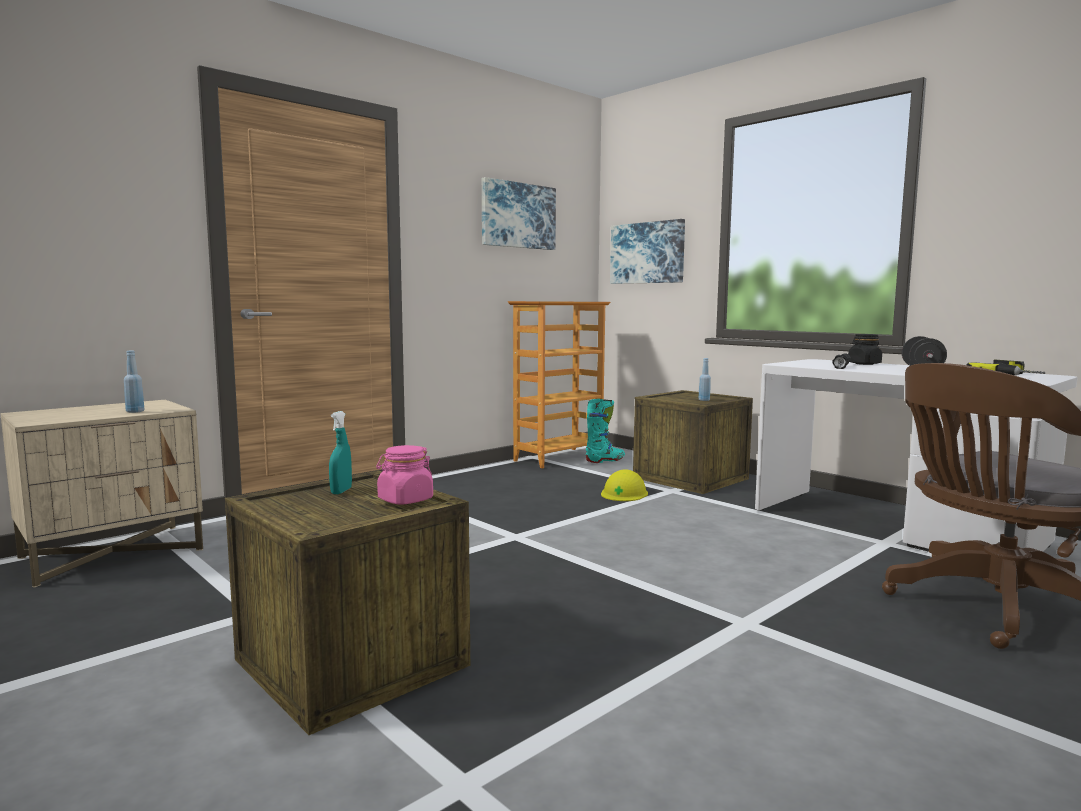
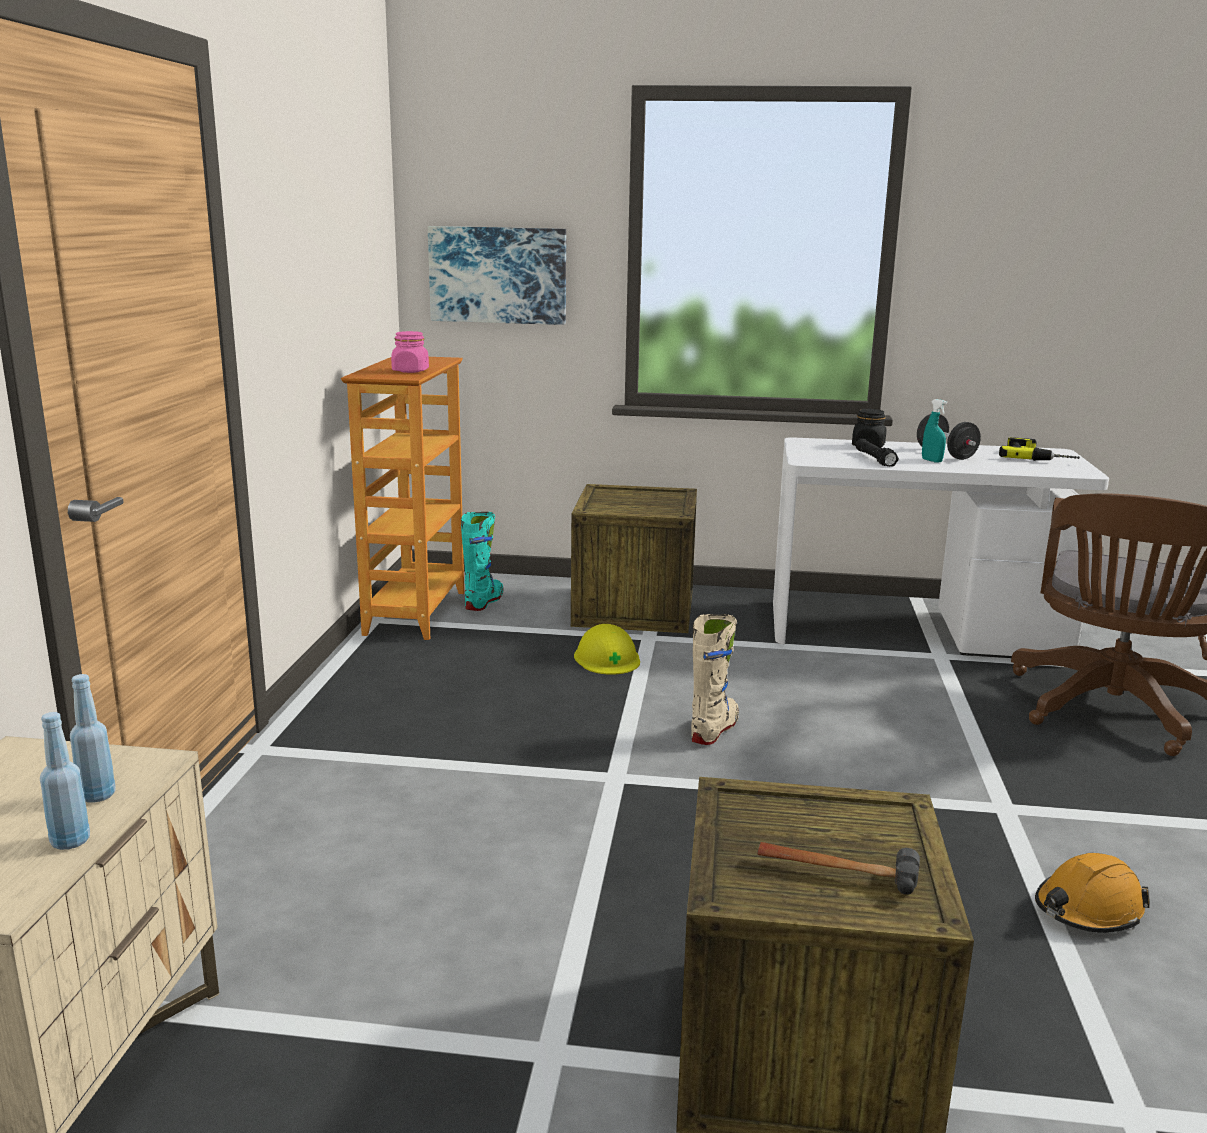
camera: 40 degrees left, 10 degrees up
turquoise spray bottle [329,411,352,494] -> turquoise spray bottle moved to [922,399,947,463]
pink jar [376,445,433,504] -> pink jar moved to [391,331,429,373]
picture [482,177,556,250] -> none
blue bottle [699,358,711,401] -> blue bottle moved to [40,712,90,850]
none -> beige boot [691,614,739,745]
none -> hammer [757,842,920,895]
none -> orange hard hat [1035,853,1150,933]

